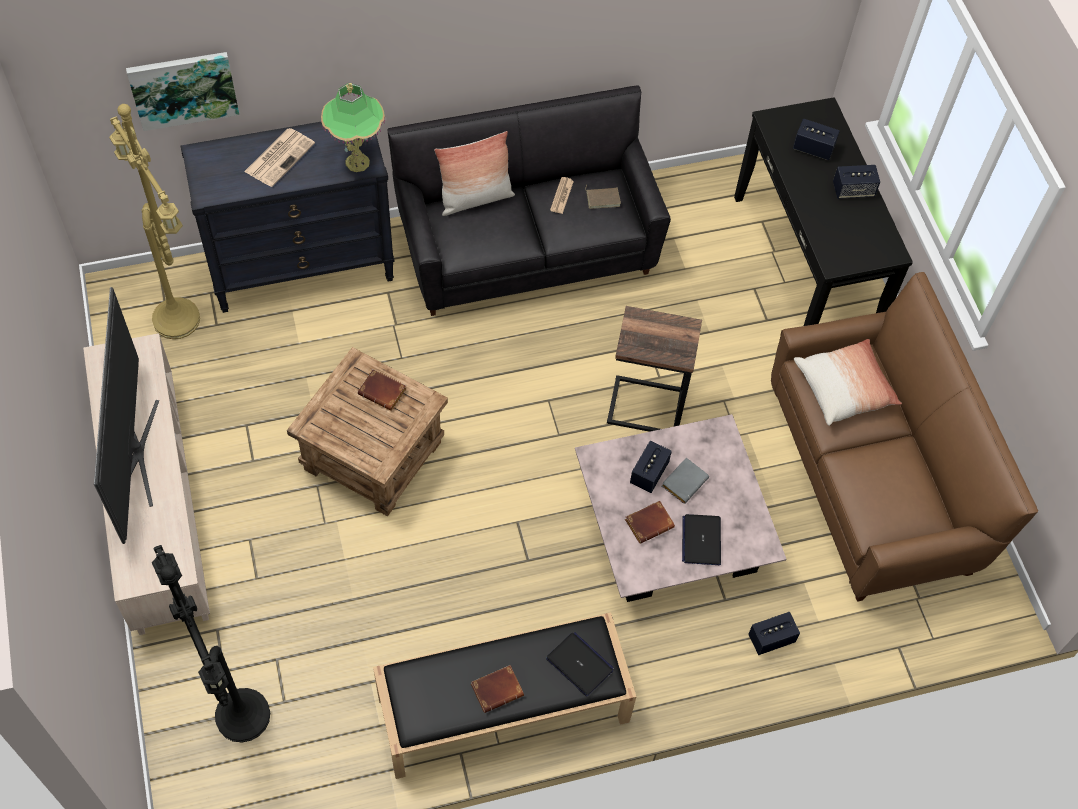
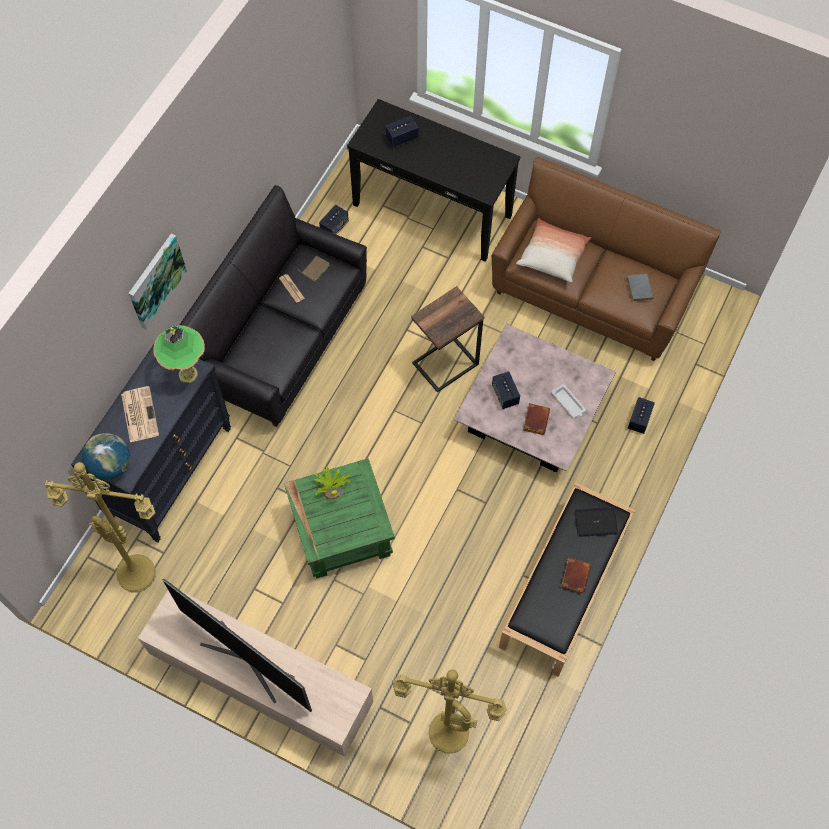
camera: 45 degrees left, 5 degrees up
picture [126,52,239,131] -> picture moved to [128,234,187,330]
black floor lamp [152,545,270,742] -> yellow floor lamp [393,670,507,754]
brown side table [287,347,448,516] -> green side table [284,458,395,579]
brown book [358,369,407,411] -> potted plant [314,467,350,500]
pillow [434,131,515,216] -> none
grey book [662,458,709,504] -> grey book moved to [626,274,654,302]
laptop [682,514,721,565] -> white tray [551,384,586,418]
speaker [833,165,880,199] -> speaker moved to [319,205,349,235]
none -> globe [82,433,130,480]

